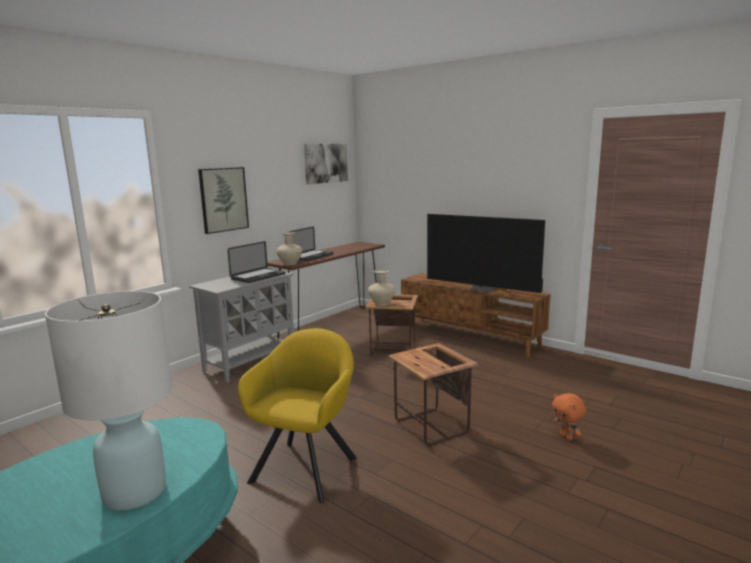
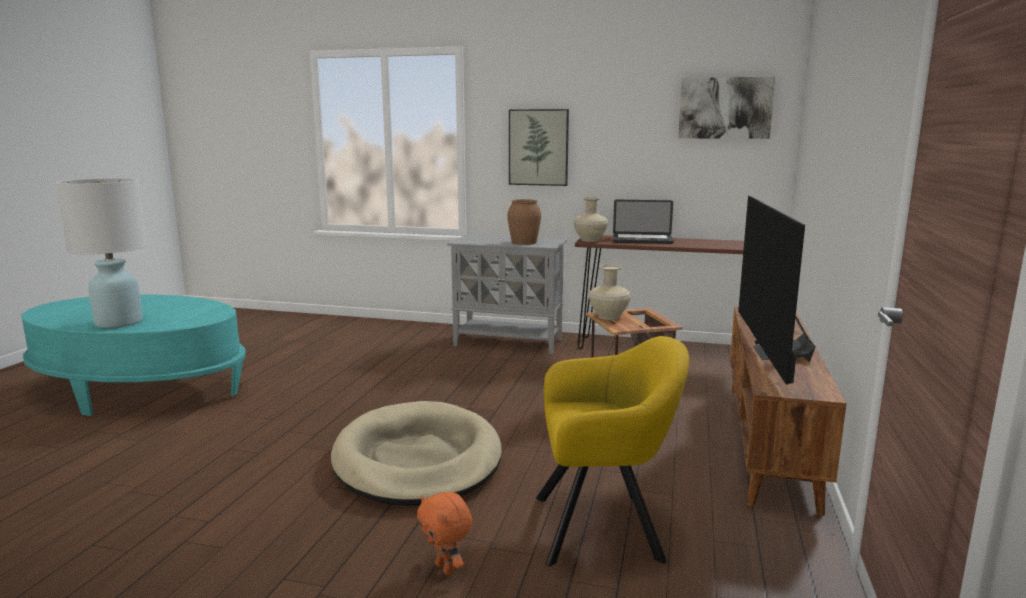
camera: 65 degrees right, 0 degrees up
laptop [227,241,286,283] -> brown vase [507,199,541,245]
yellow armchair [238,328,357,503] -> yellow armchair moved to [536,336,689,566]
side table [388,343,478,446] -> beige dog bed [331,401,502,506]
orange plush toy [552,393,586,440] -> orange plush toy turned 75 degrees counterclockwise [417,492,472,575]

